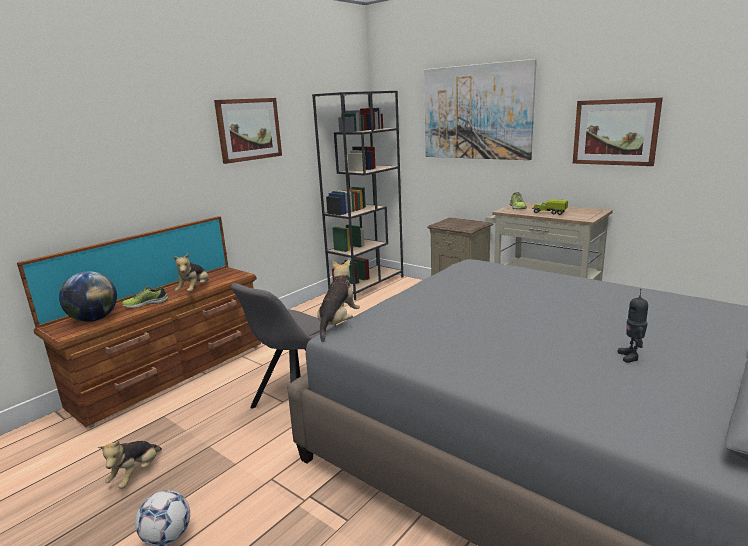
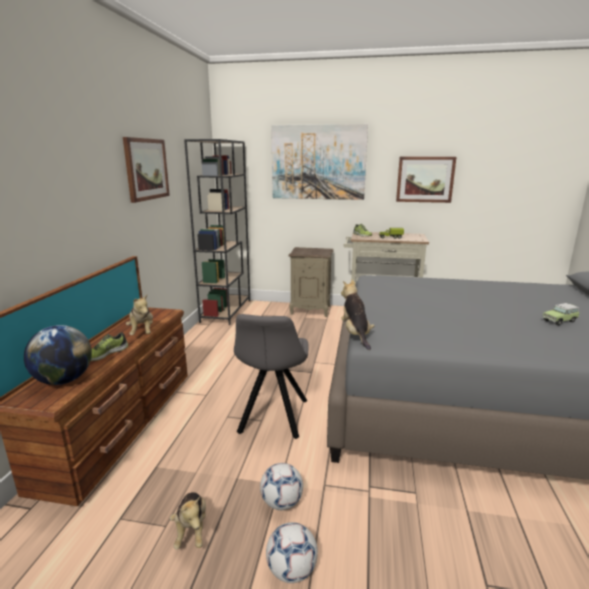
camera: 30 degrees left, 0 degrees up
toy robot [617,289,648,363] -> toy car [543,303,579,325]
none -> football [260,463,303,510]

